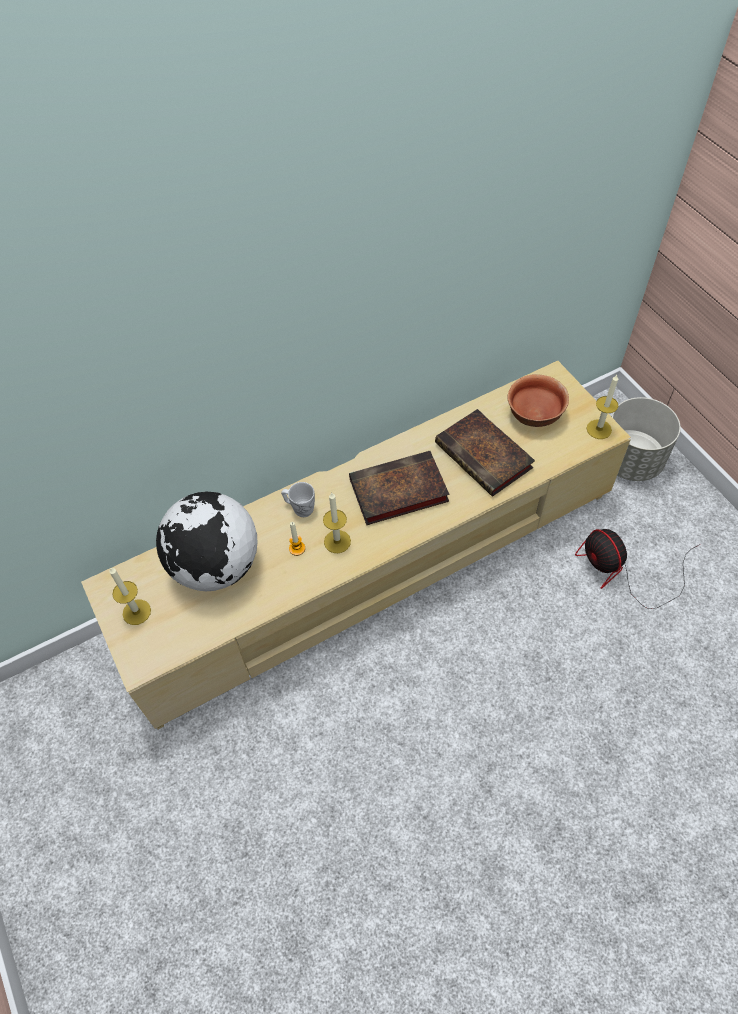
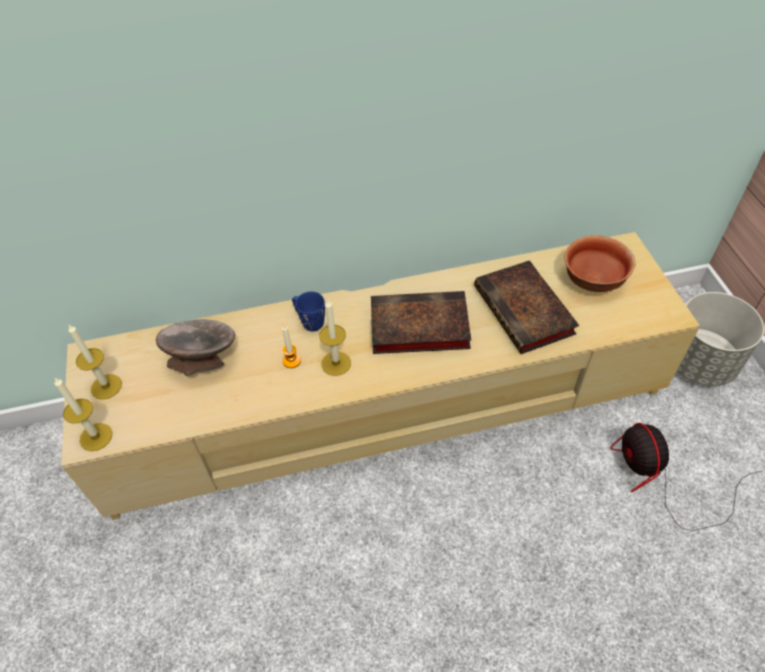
camera: 15 degrees right, 5 degrees down
globe [156,492,257,591] -> grey bowl [156,319,235,376]
white mug [281,482,315,517] -> blue mug [292,291,325,331]
candle [587,375,618,439] -> candle moved to [54,377,113,451]

